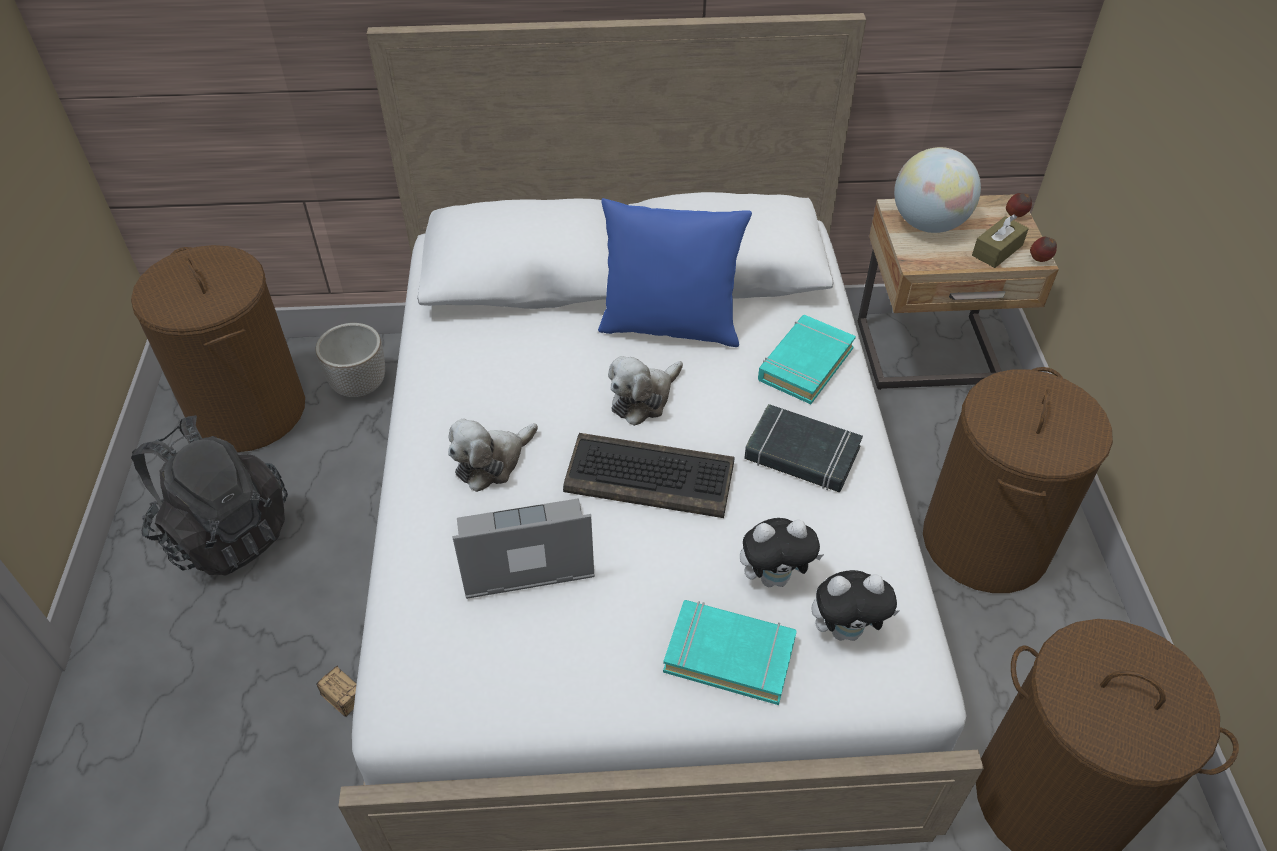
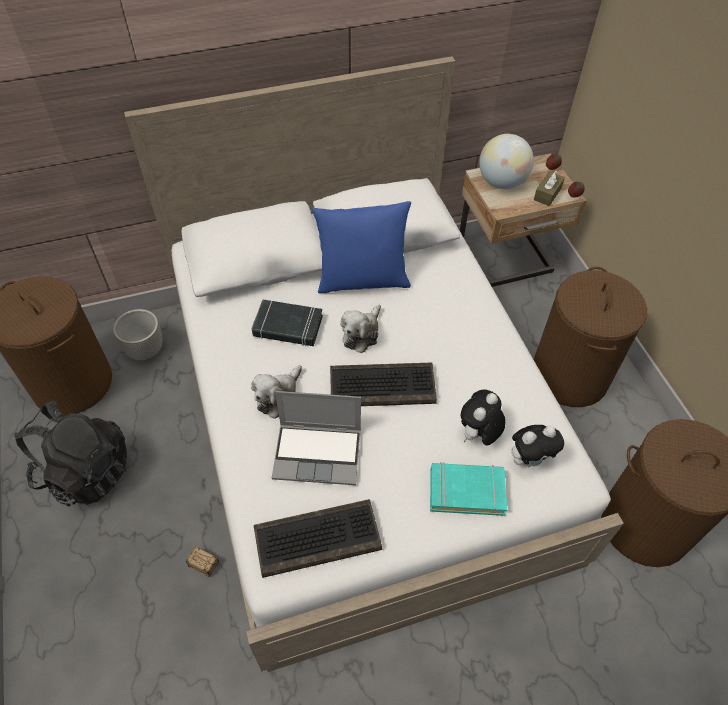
camera: 15 degrees left, 5 degrees up
laptop [452,498,595,599] -> laptop turned 150 degrees counterclockwise [272,391,361,485]
plush toy [740,518,824,587] -> plush toy turned 150 degrees clockwise [460,390,506,445]
black book [744,404,863,492] -> black book moved to [252,299,323,346]
turquoise book [758,315,856,404] -> none
none -> keyboard [254,499,382,578]

